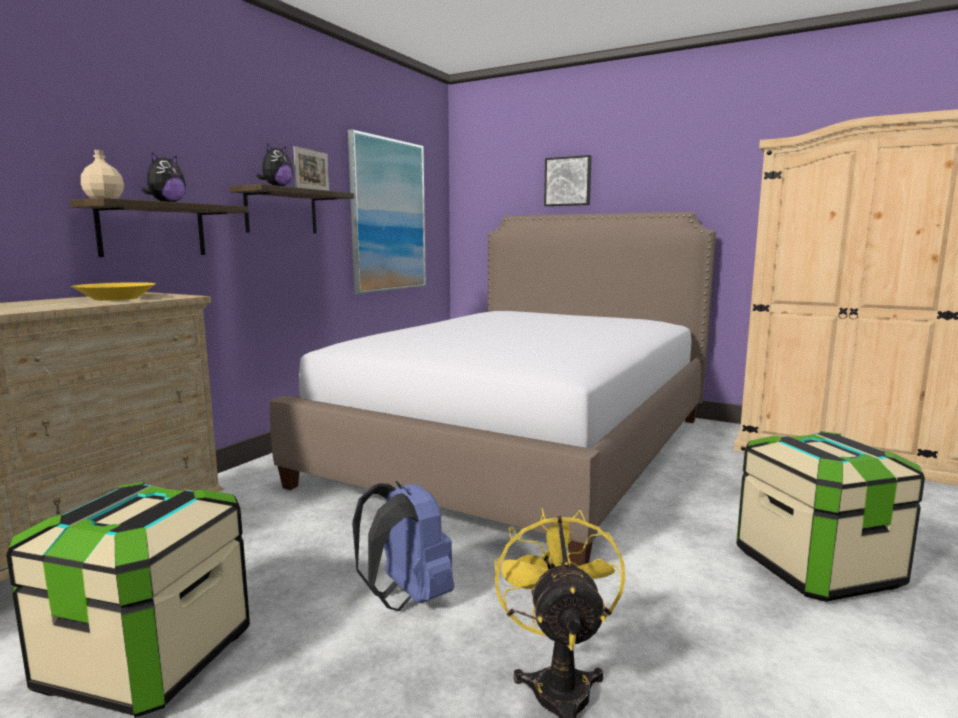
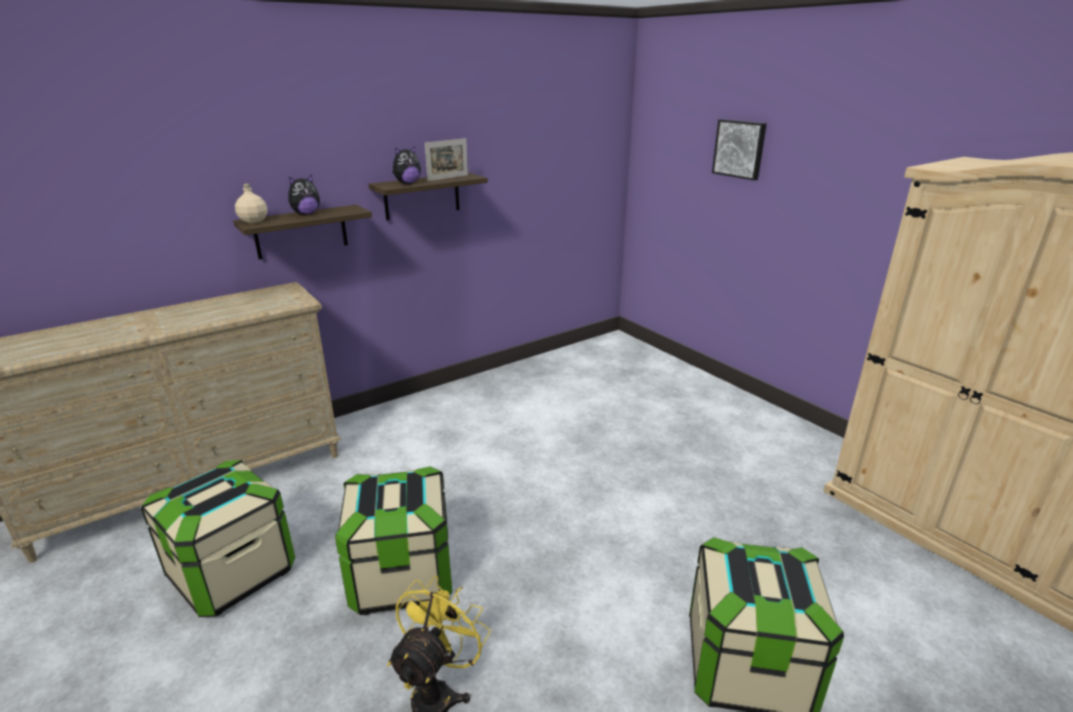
camera: 25 degrees right, 15 degrees up
yellow bowl [71,282,156,301] -> none
bed [270,212,716,567] -> none
picture [348,129,426,294] -> none
blue backpack [352,481,454,611] -> storage box [335,466,452,615]

